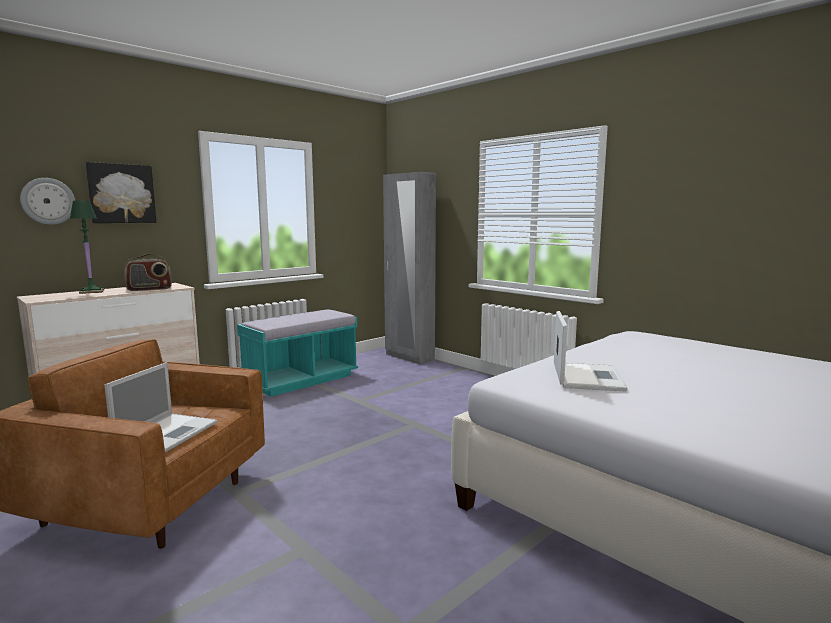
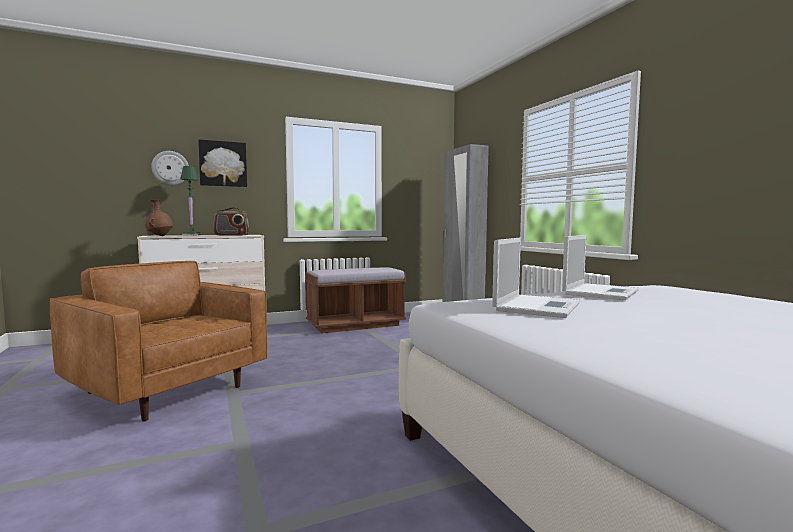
camera: 20 degrees right, 5 degrees down
laptop [104,362,217,452] -> laptop moved to [562,235,639,300]
turquoise bench [237,309,358,397] -> brown bench [305,267,406,333]
none -> brown vase [145,200,173,236]

